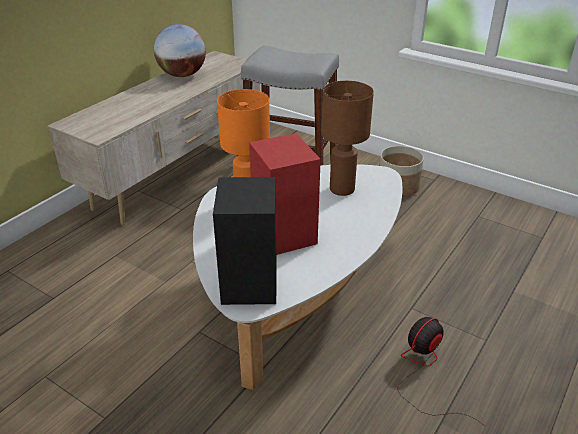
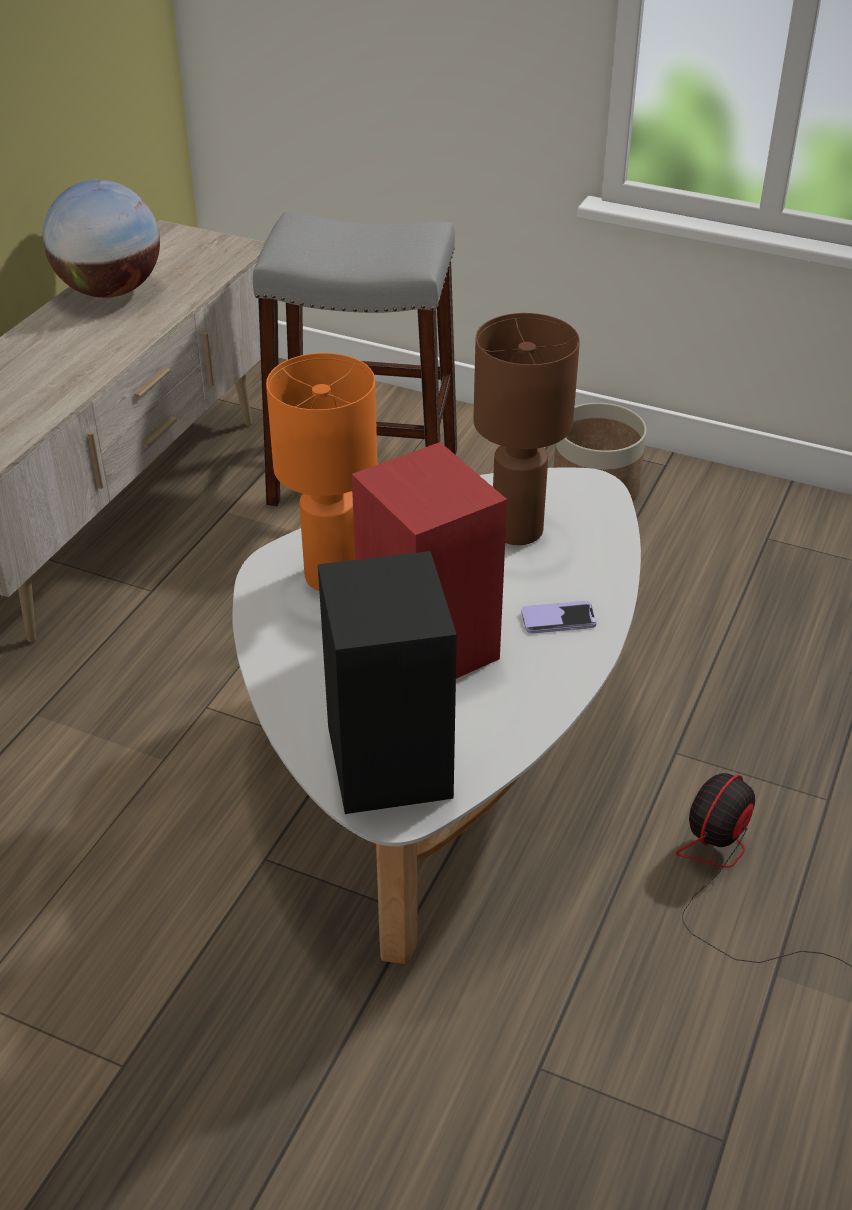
camera: 10 degrees left, 5 degrees up
none -> phone [521,601,597,633]

